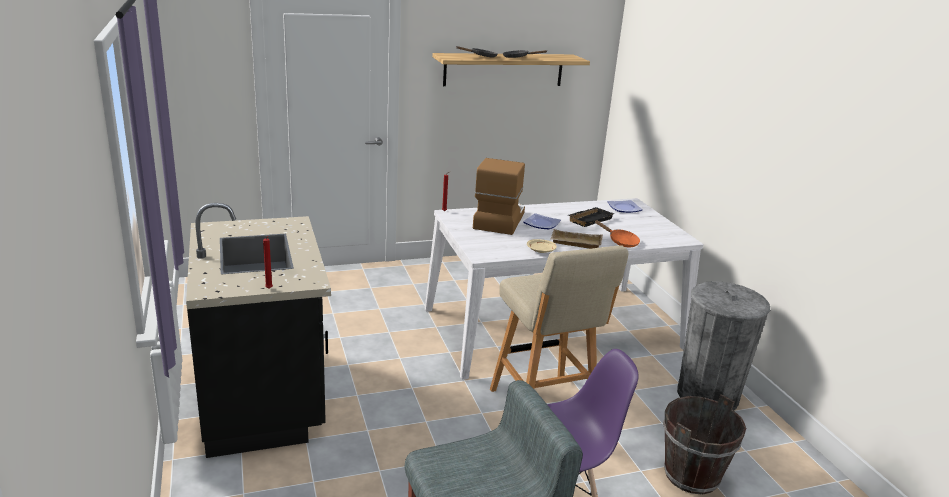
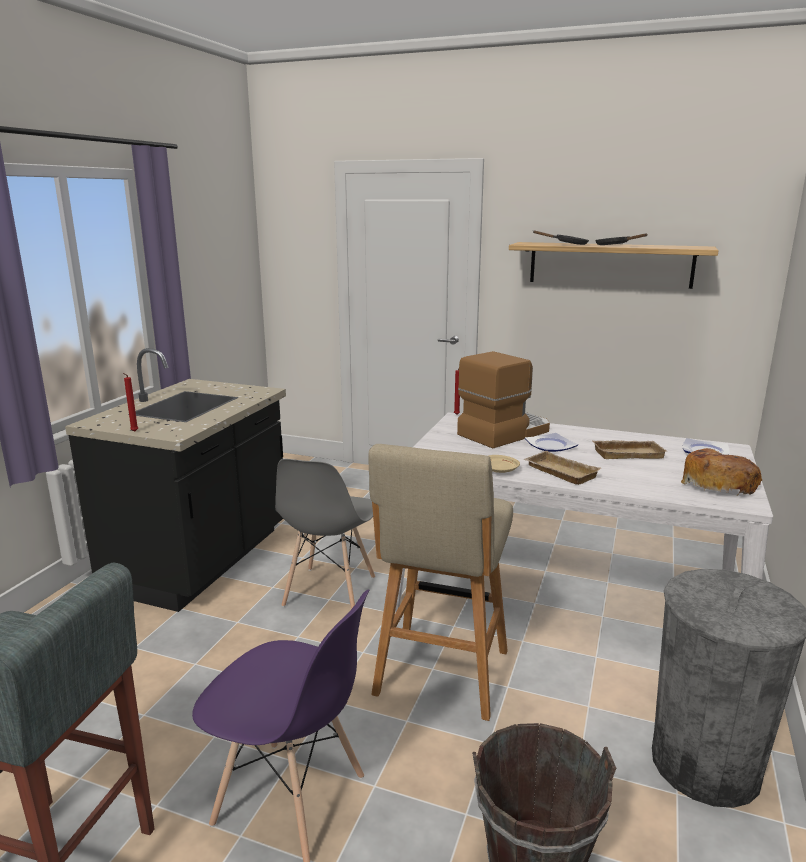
camera: 40 degrees right, 5 degrees down
black tray [568,207,614,227] -> beige tray [592,440,668,459]
orange frying pan [595,220,640,247] -> none
none -> grey chair [275,459,375,609]
none -> bread [681,448,762,497]

